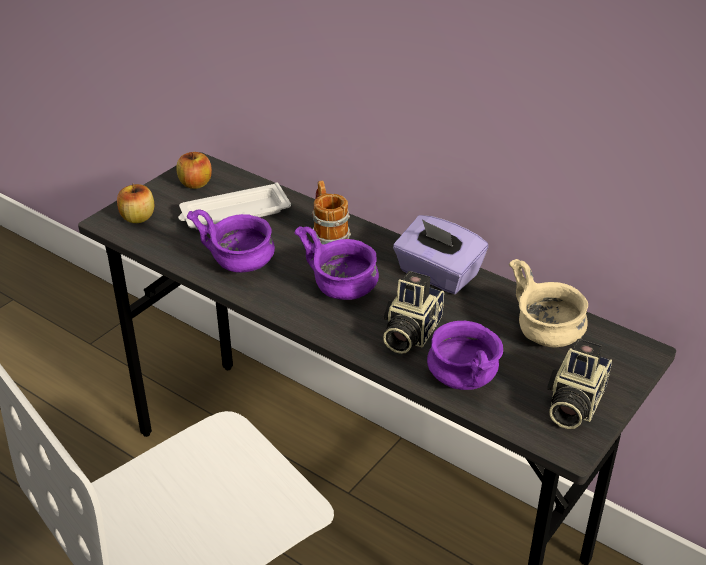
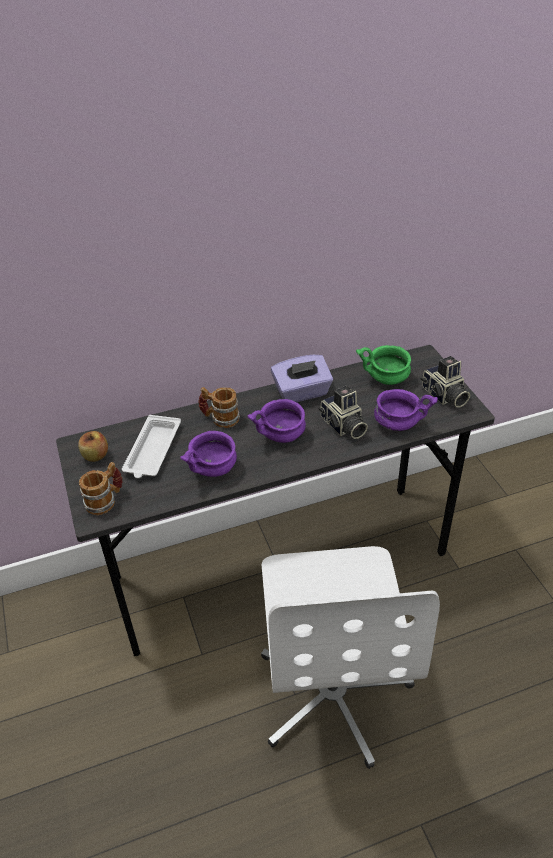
camera: 55 degrees left, 5 degrees up
apple [117,184,154,223] -> mug [79,462,122,515]
beige bowl [509,259,588,348] -> green bowl [356,345,411,385]

